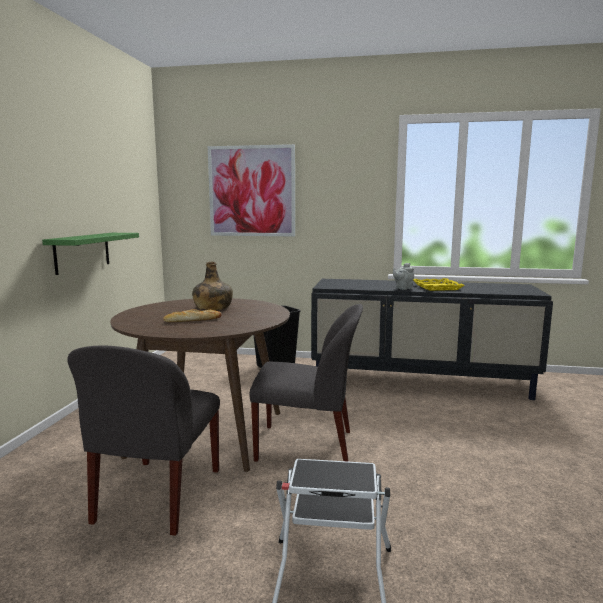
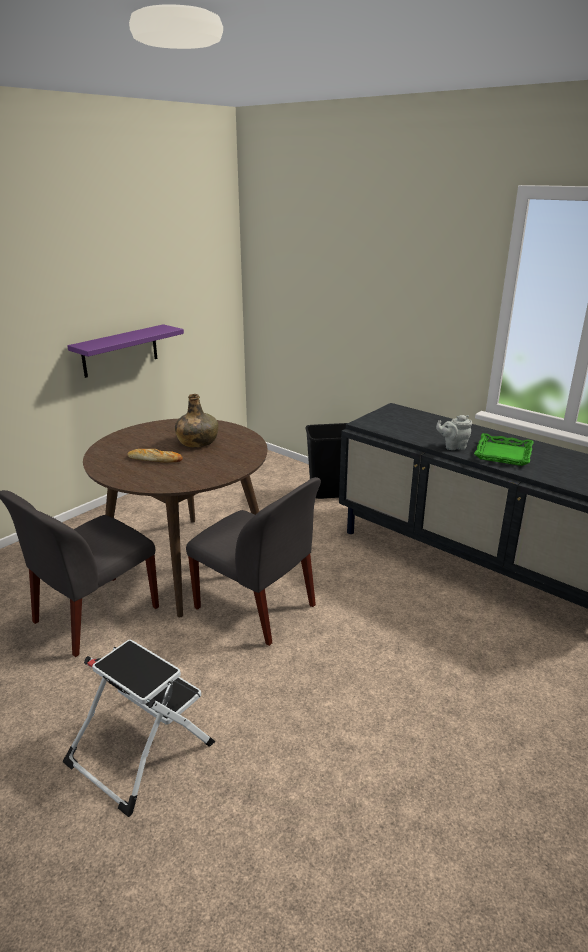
camera: 30 degrees right, 15 degrees up
green shelf [42,233,139,275] -> purple shelf [67,324,184,378]
picture [208,144,295,237] -> none
yellow tray [413,278,464,291] -> green tray [474,433,534,466]

